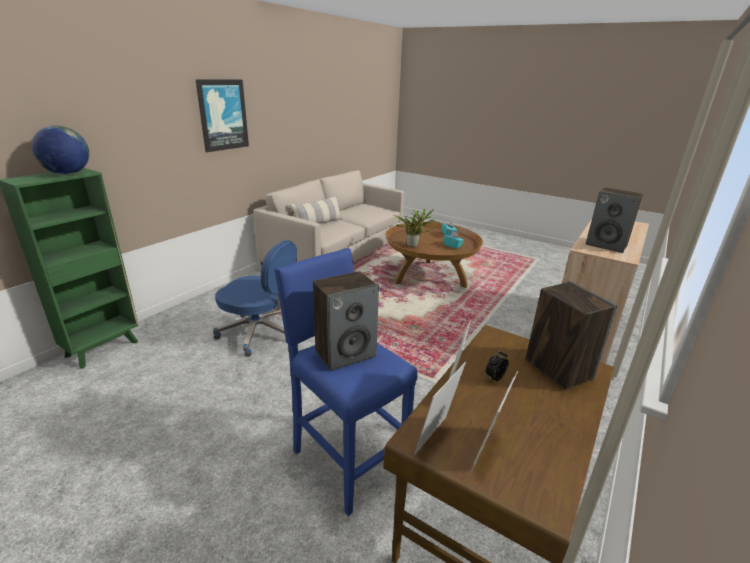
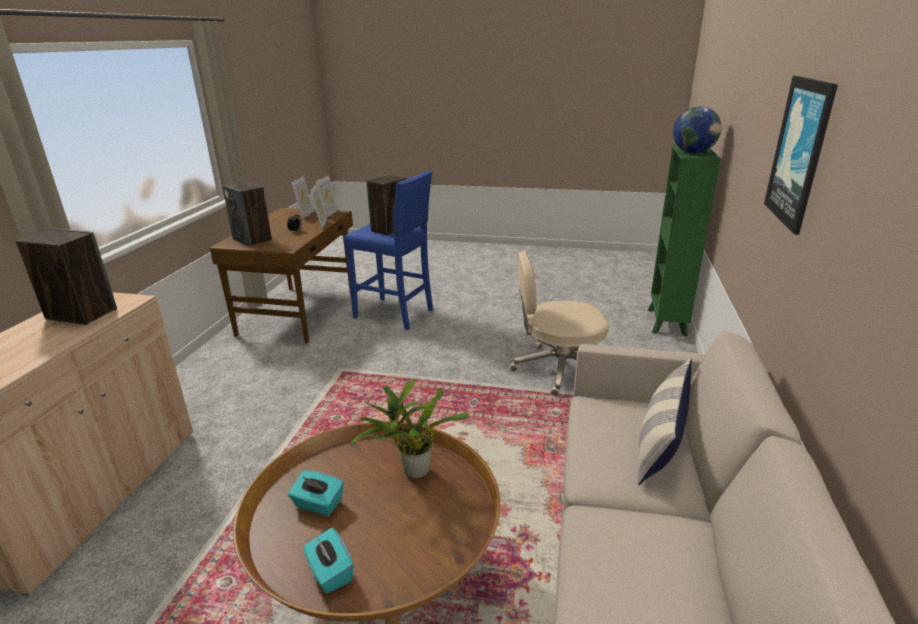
camera: 160 degrees right, 0 degrees up
blue office chair [213,240,297,357] -> beige office chair [510,251,609,396]

